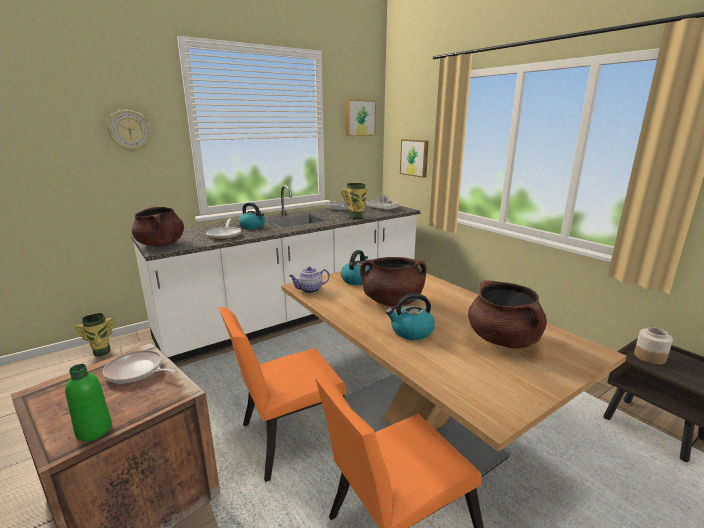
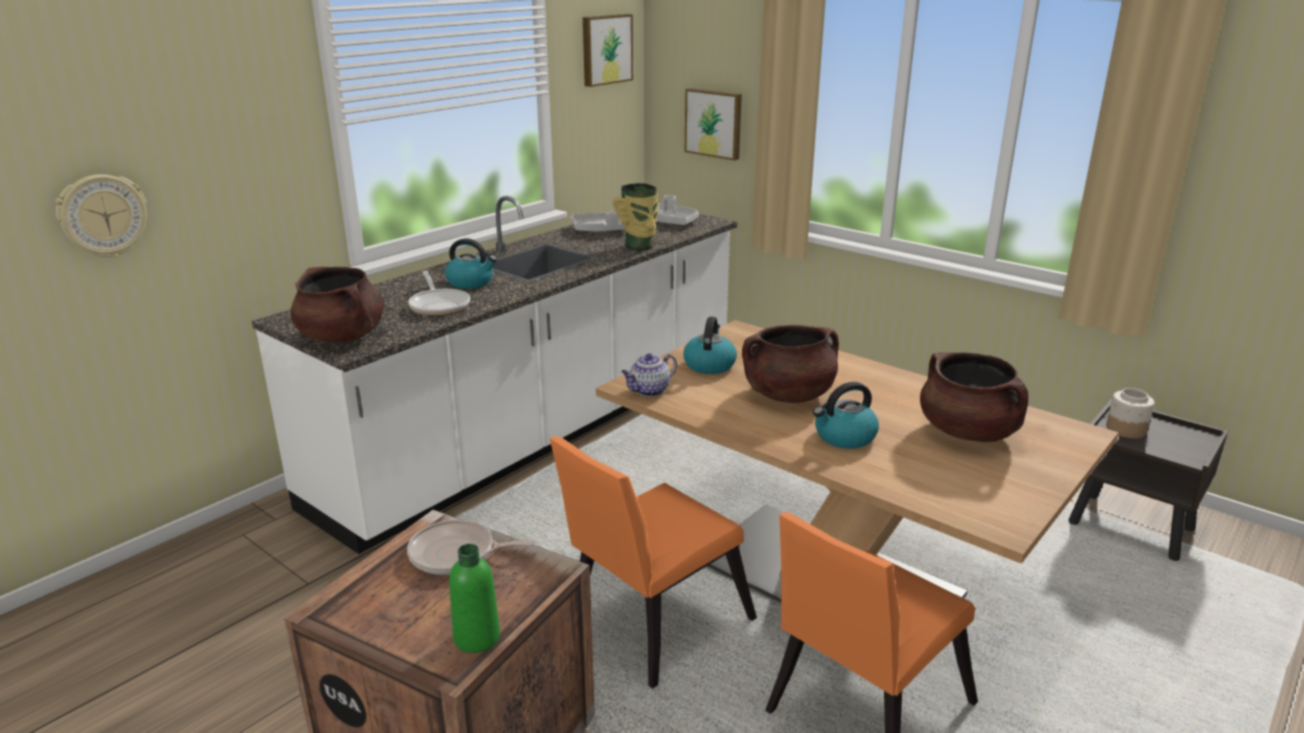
camera: 15 degrees left, 5 degrees up
vase [76,313,113,356] -> none
wall clock [106,110,151,151] -> wall clock moved to [55,174,147,258]

